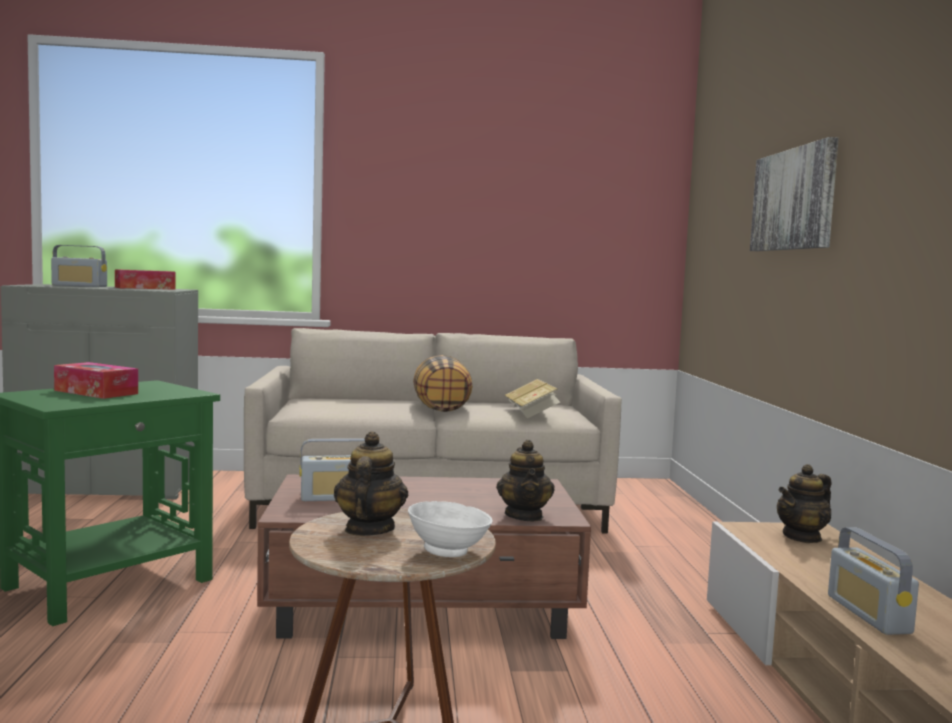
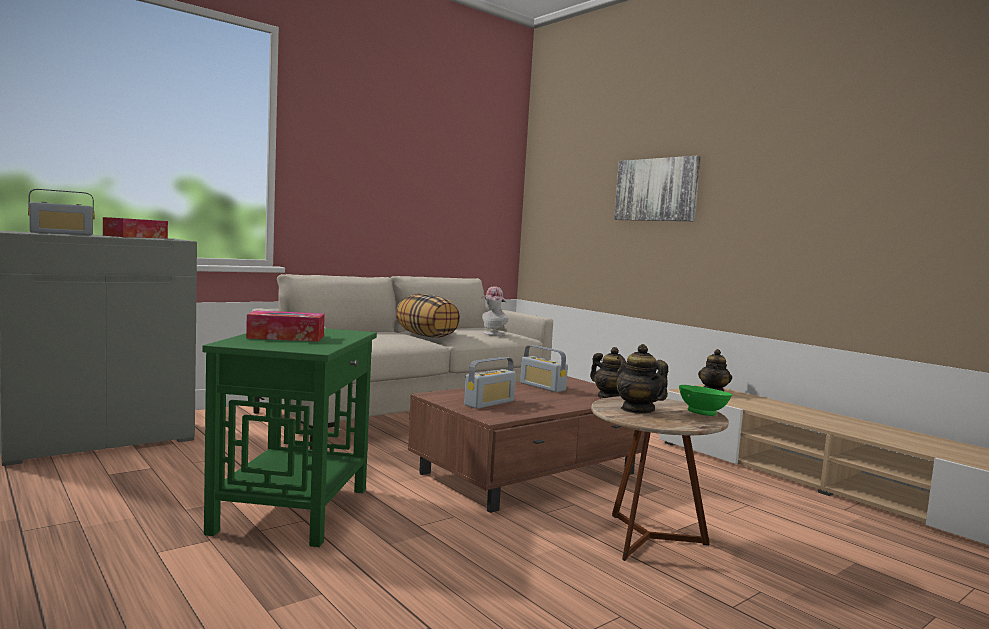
camera: 35 degrees left, 0 degrees up
white bowl [408,501,493,557] -> green bowl [679,385,732,416]
book [505,379,560,418] -> hat [481,286,508,336]
radio [828,527,919,635] -> radio moved to [520,345,568,392]

